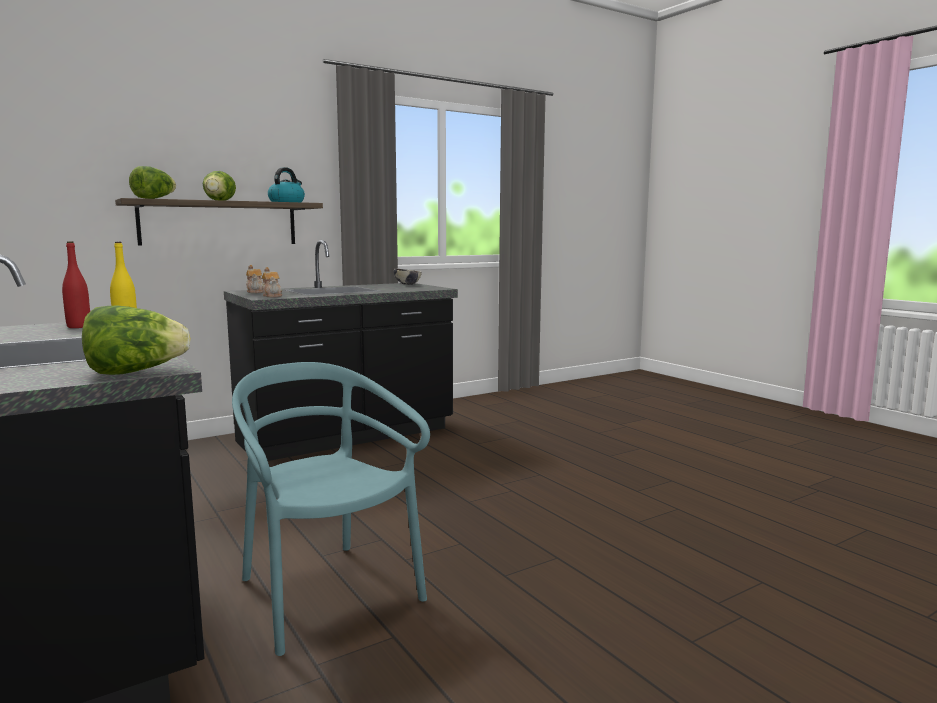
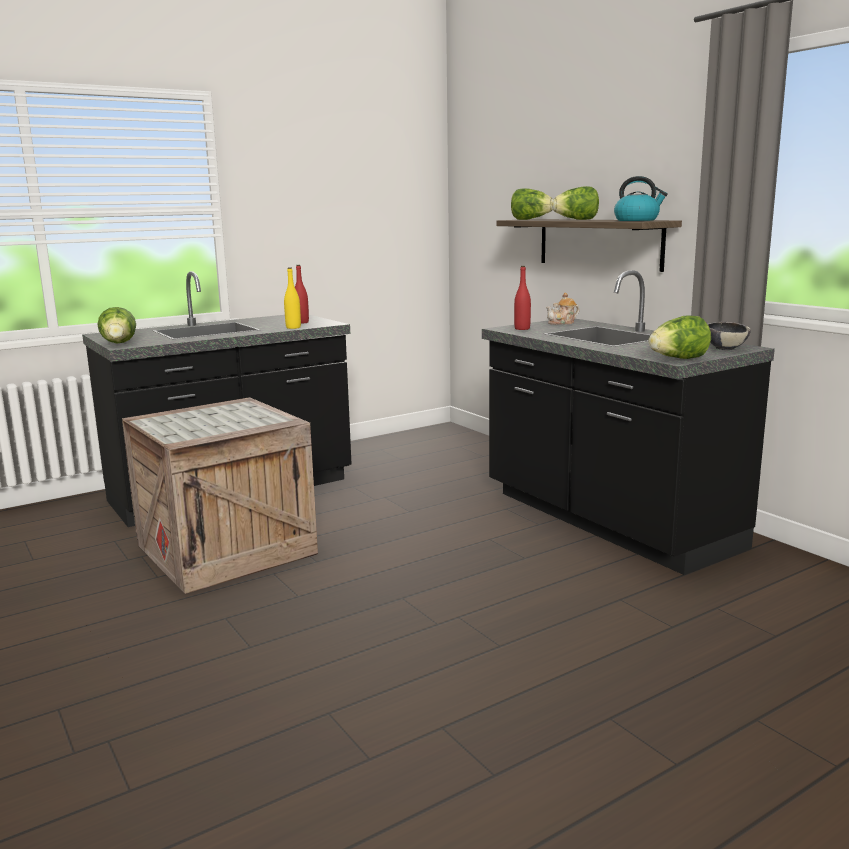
camera: 90 degrees right, 5 degrees up
turquoise chair [232,362,430,656] -> crate [122,397,318,594]
teapot [262,267,282,297] -> red bottle [514,266,531,330]
none -> lettuce [648,315,711,359]

